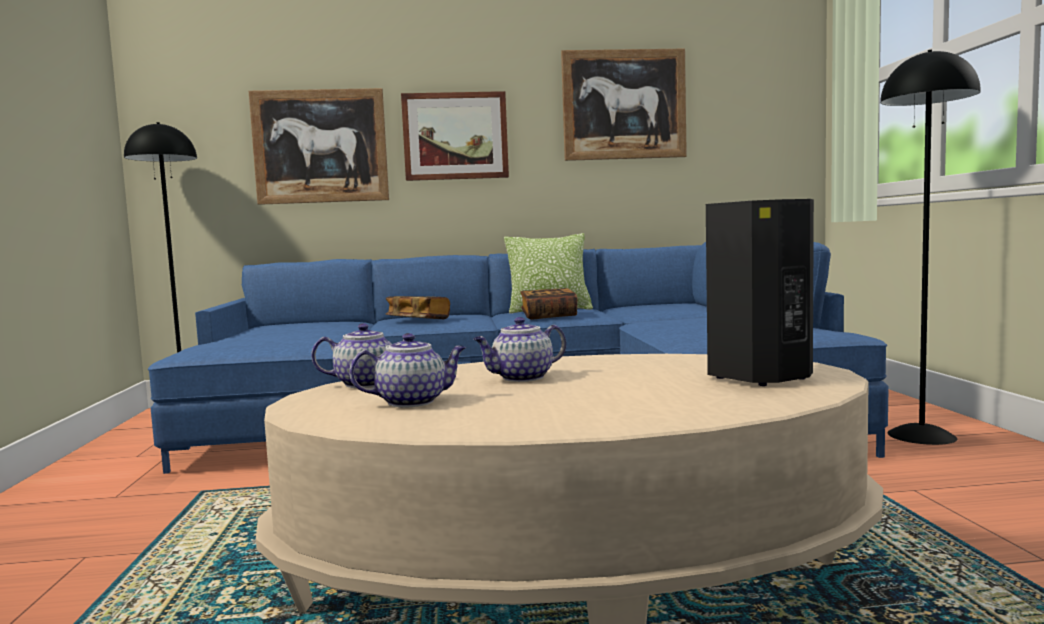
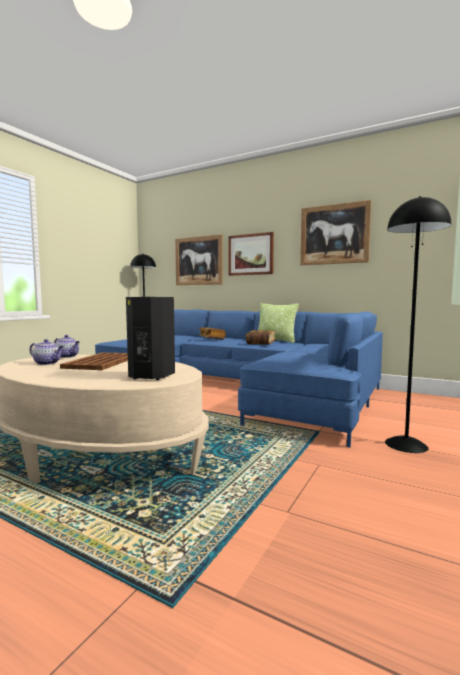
camera: 35 degrees right, 0 degrees up
teapot [474,317,566,382] -> brown tray [60,352,128,370]

